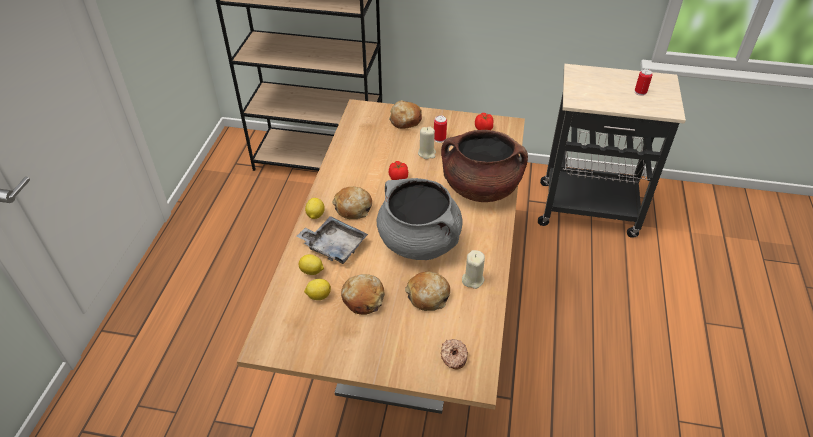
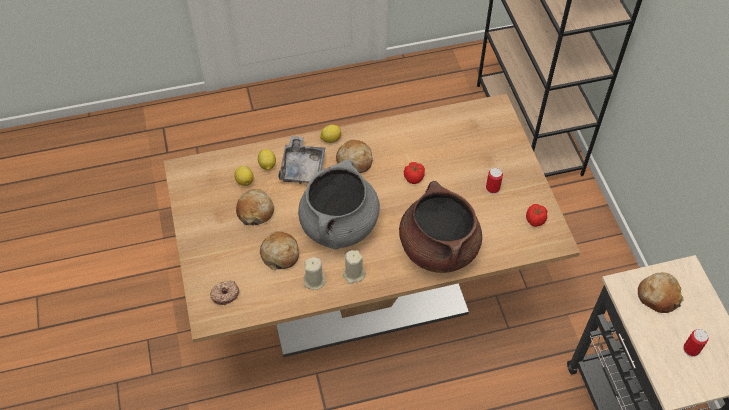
camera: 65 degrees right, 10 degrees up
bread [389,100,422,129] -> bread moved to [638,273,683,313]
beige candle [418,127,436,159] -> beige candle moved to [343,250,366,284]

